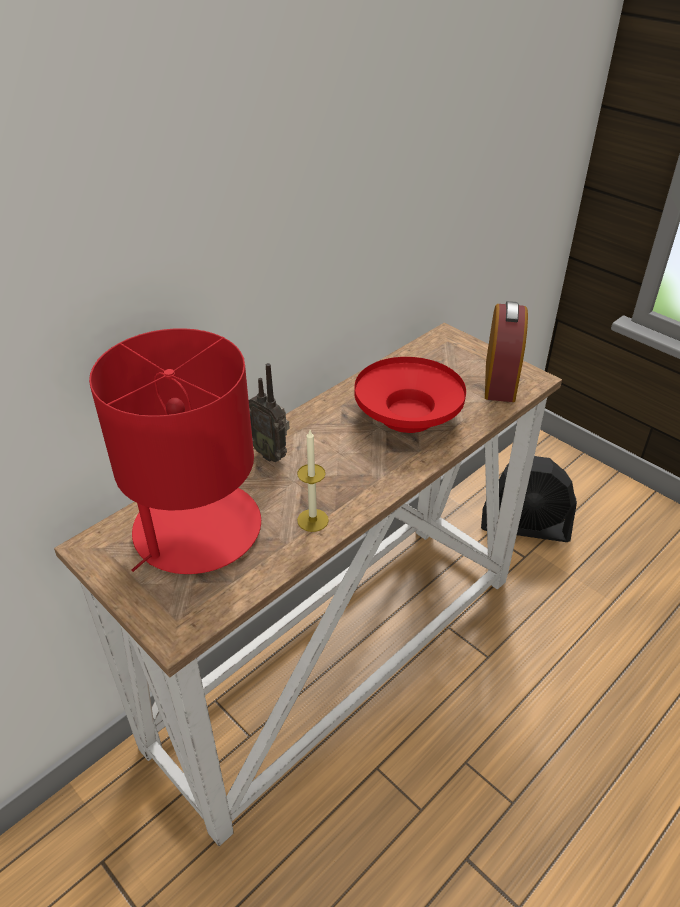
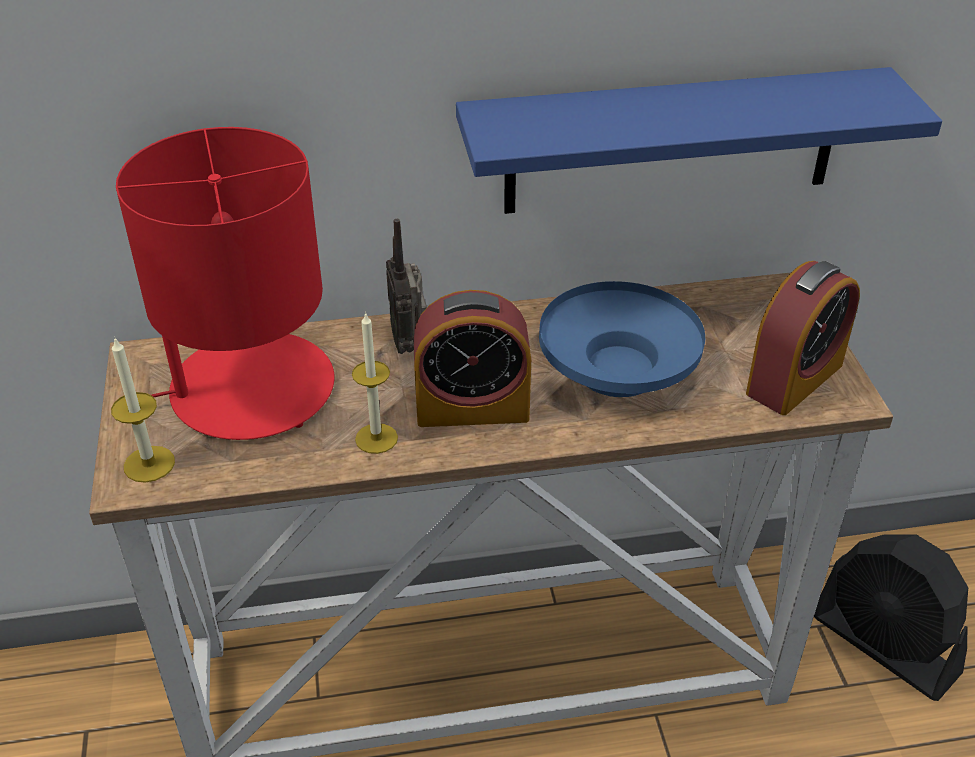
camera: 35 degrees right, 0 degrees up
red bowl [354,357,466,433] -> blue bowl [539,281,705,397]
none -> candle [111,339,175,483]
none -> alarm clock [414,290,531,427]
none -> blue shelf [456,67,942,214]

